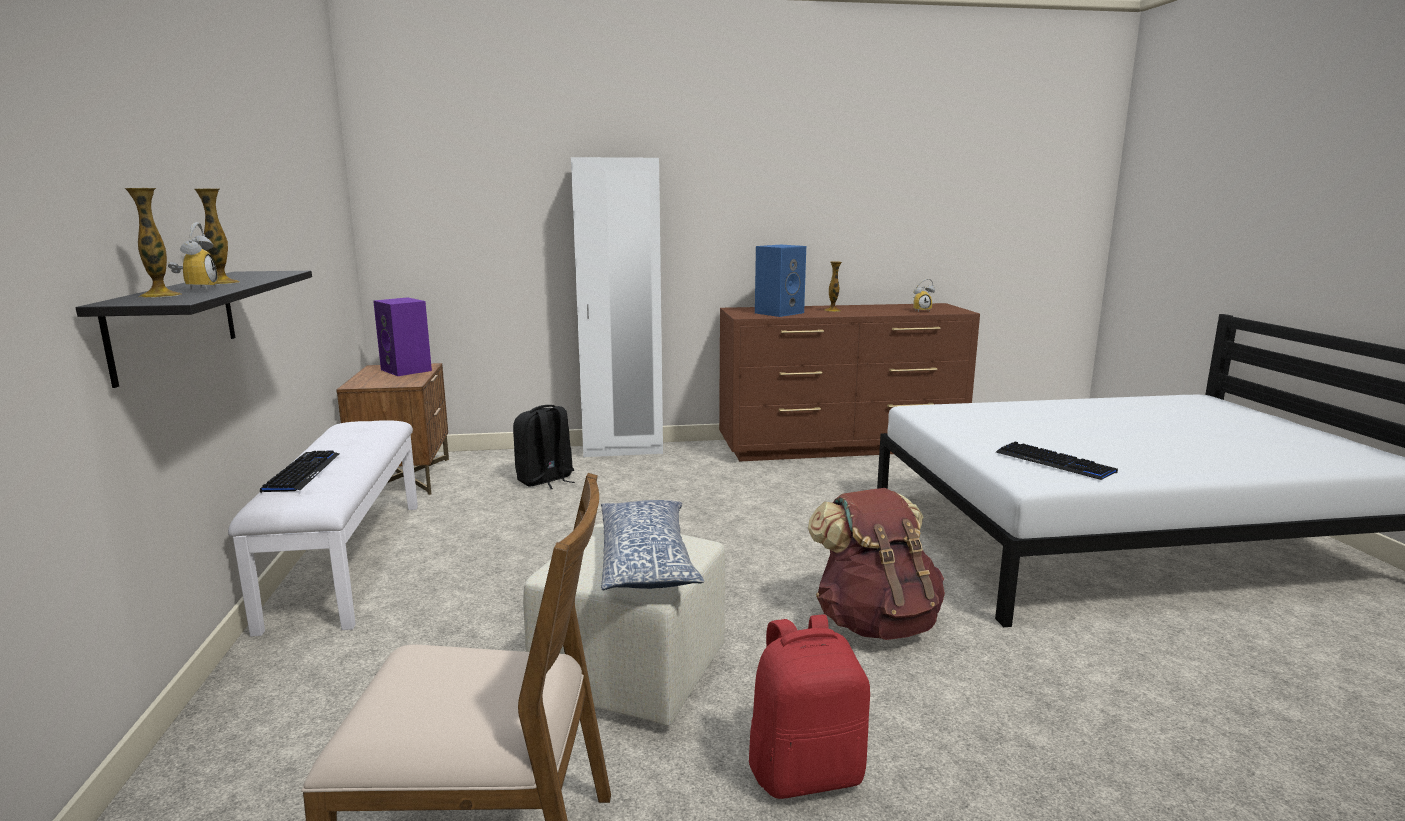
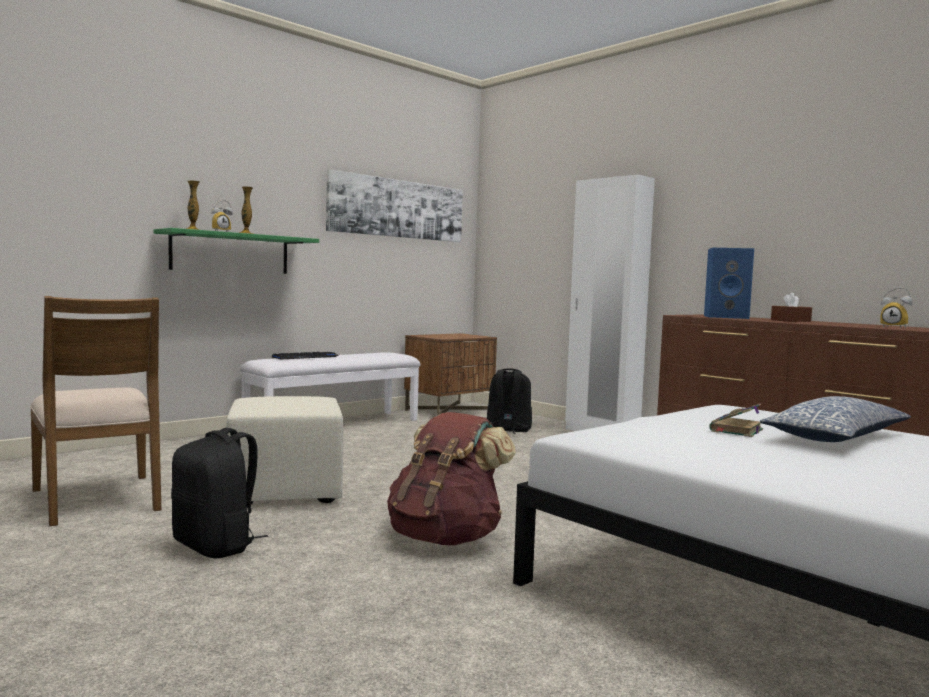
camera: 55 degrees right, 10 degrees down
black shelf [76,271,312,388] -> green shelf [154,228,319,274]
purple speaker [373,297,432,376] -> none
pillow [601,500,704,590] -> pillow moved to [760,396,911,442]
red backpack [749,614,870,799] -> black backpack [171,428,268,558]
vase [825,261,842,312] -> brown tissue box [771,293,812,322]
keyboard [996,442,1118,480] -> none
none -> picture [326,169,463,242]
none -> book [709,403,763,437]

